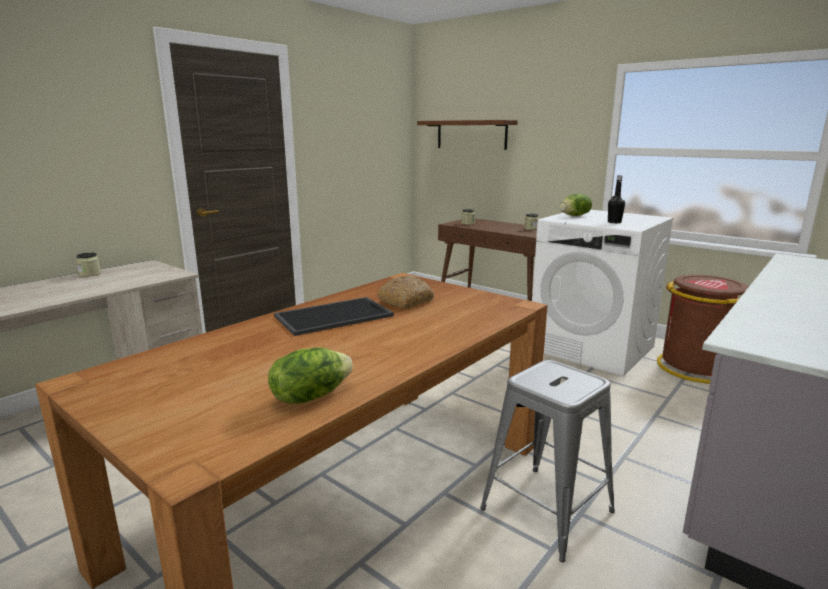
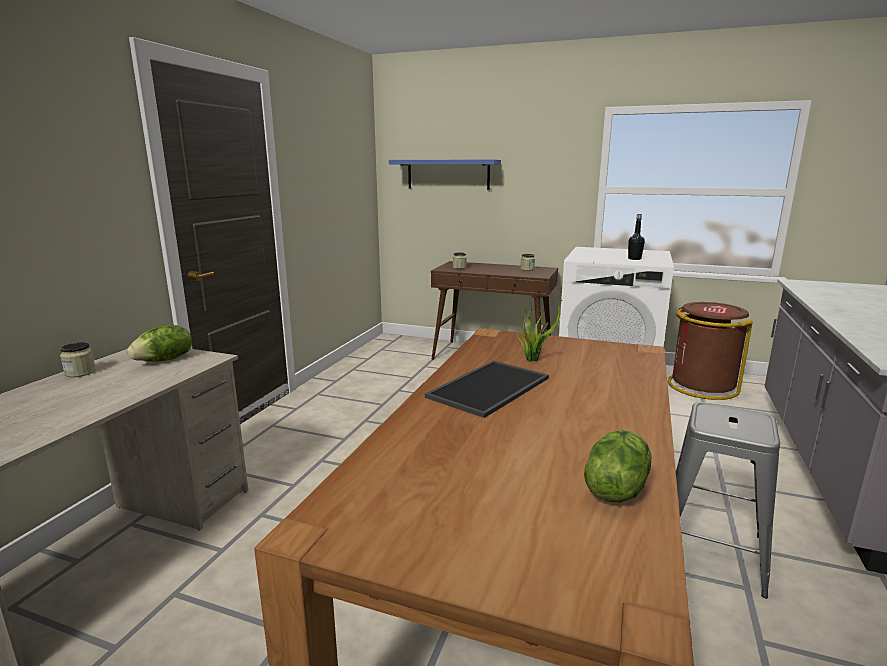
camera: 20 degrees left, 0 degrees up
bread [377,276,434,308] -> potted plant [517,296,566,362]
brown shelf [417,120,518,150] -> blue shelf [389,159,501,190]
lettuce [560,193,592,216] -> lettuce moved to [127,325,192,362]

